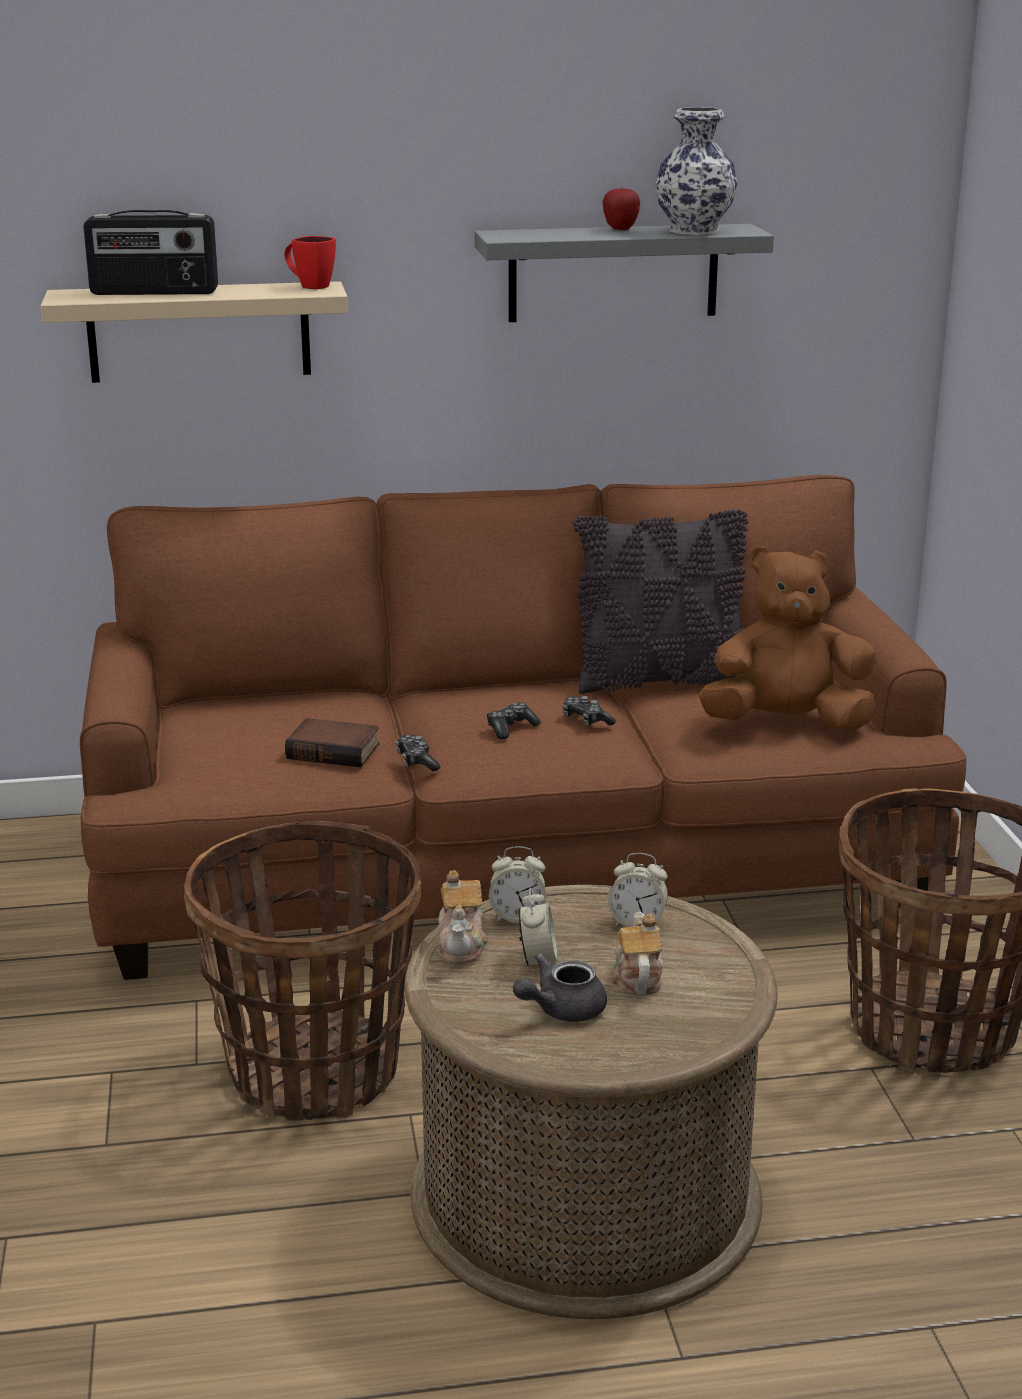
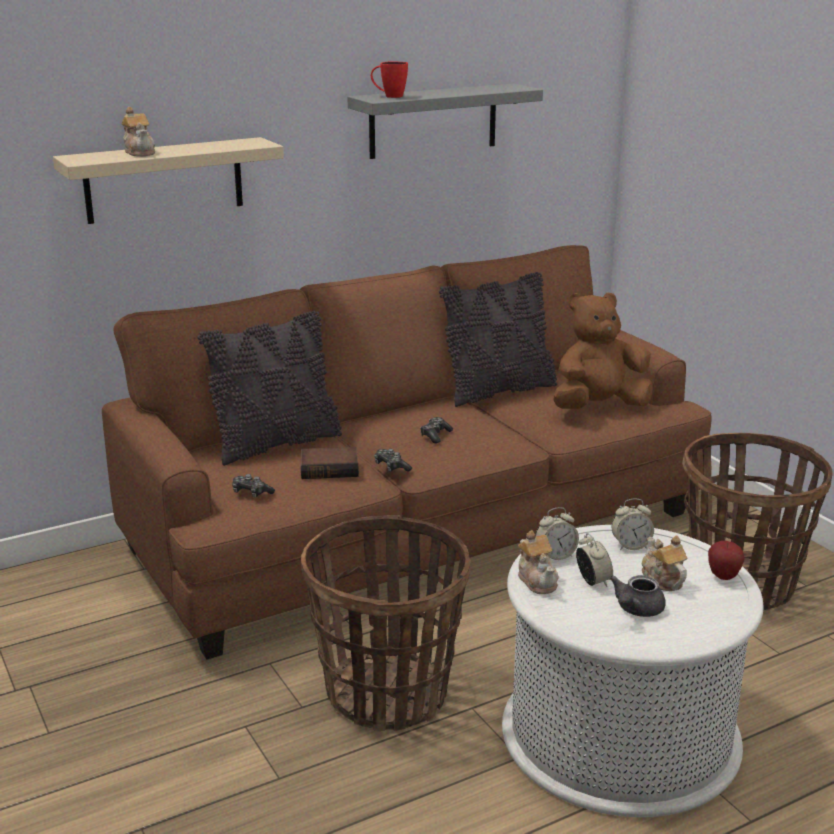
camera: 20 degrees left, 0 degrees up
radio [83,210,218,295] -> teapot [122,107,155,157]
red mug [285,236,336,289] -> red mug moved to [371,62,408,98]
brown coffee table [404,885,778,1319] -> white coffee table [502,525,764,817]
game controller [562,696,616,726] -> game controller moved to [232,474,275,498]
apple [602,188,640,230] -> apple moved to [708,541,744,580]
vase [655,107,737,235] -> none
none -> black pillow [198,311,342,466]

